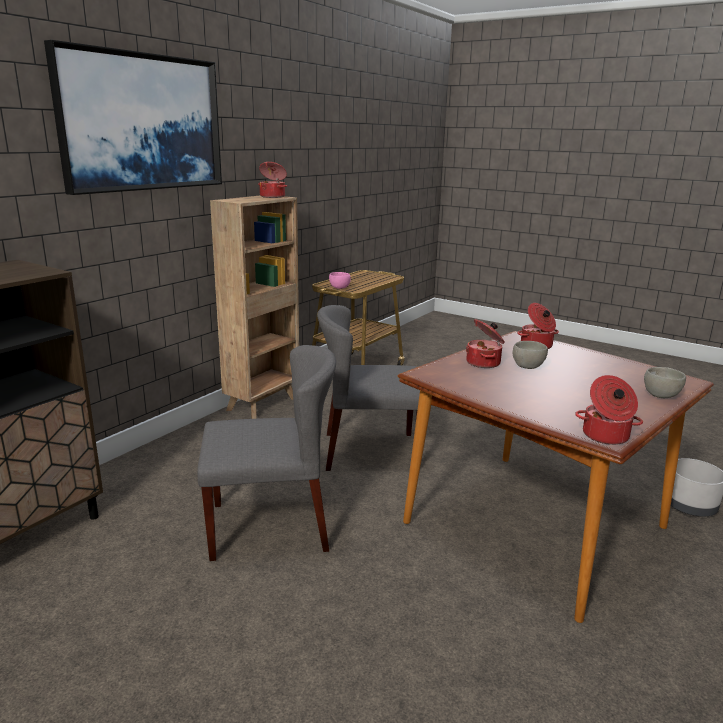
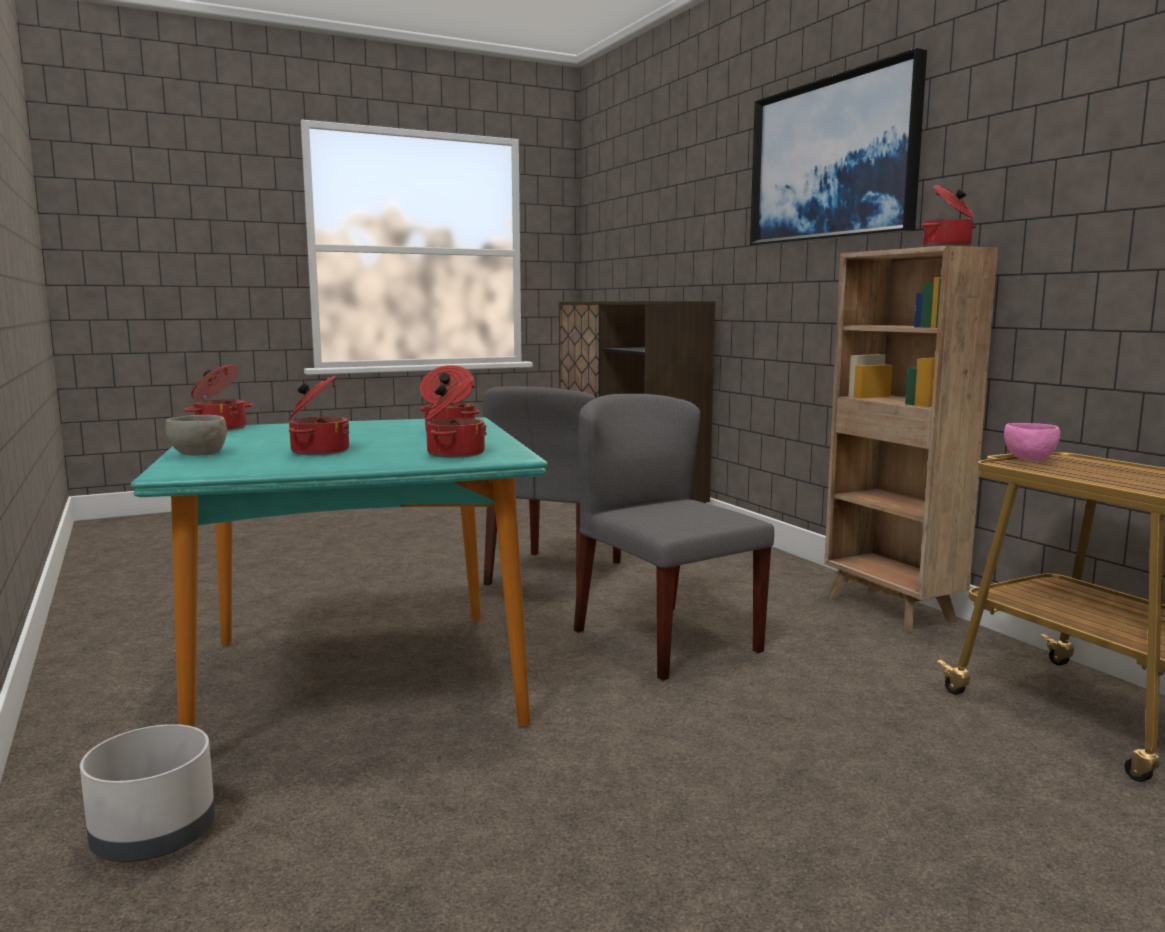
camera: 120 degrees right, 10 degrees down
grey chair [317,305,420,471] -> grey chair turned 60 degrees counterclockwise [574,394,774,681]
brown dining table [398,331,714,623] -> turquoise dining table [131,417,548,727]
grey bowl [512,341,548,369] -> none
none -> cooking pot [289,375,349,456]

